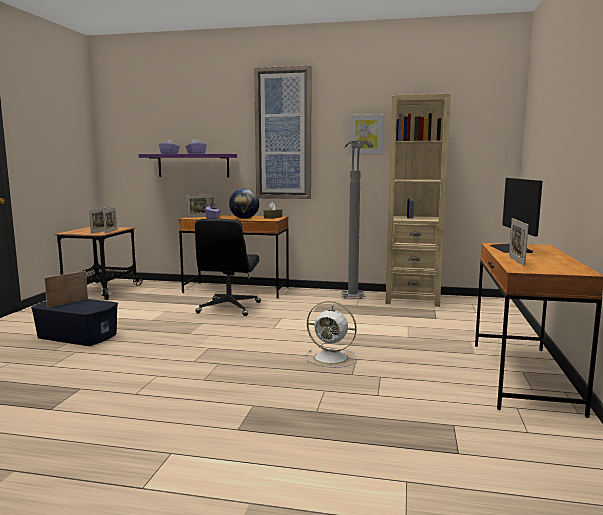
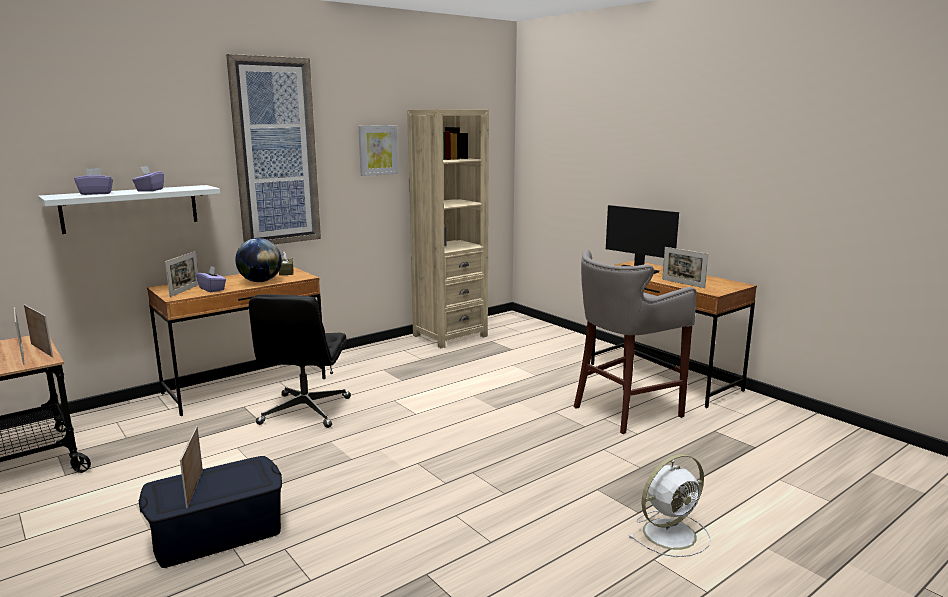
camera: 50 degrees left, 5 degrees up
purple shelf [139,154,237,177] -> white shelf [38,185,220,234]
black office chair [195,218,261,316] -> black office chair turned 45 degrees clockwise [249,294,351,428]
white fan [306,301,358,368] -> white fan moved to [629,454,711,557]
grey floor lamp [341,141,373,299] -> none
none -> grey stool [574,249,697,434]

